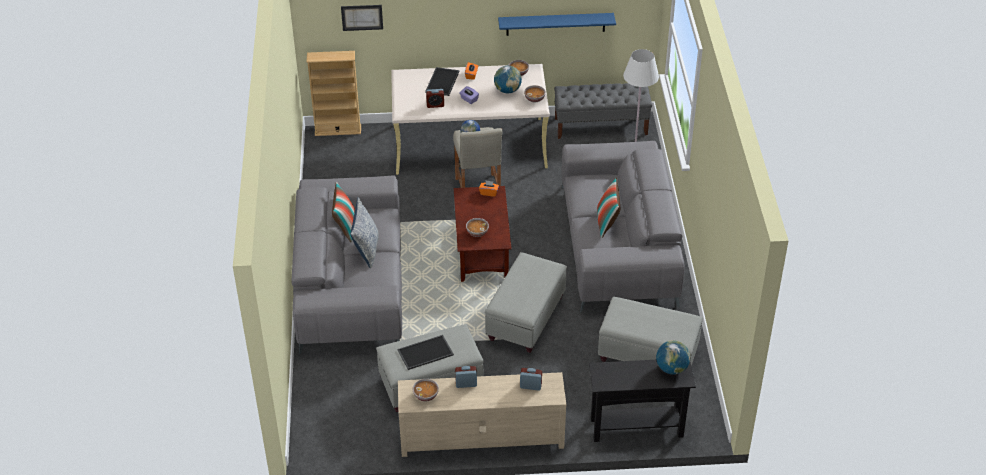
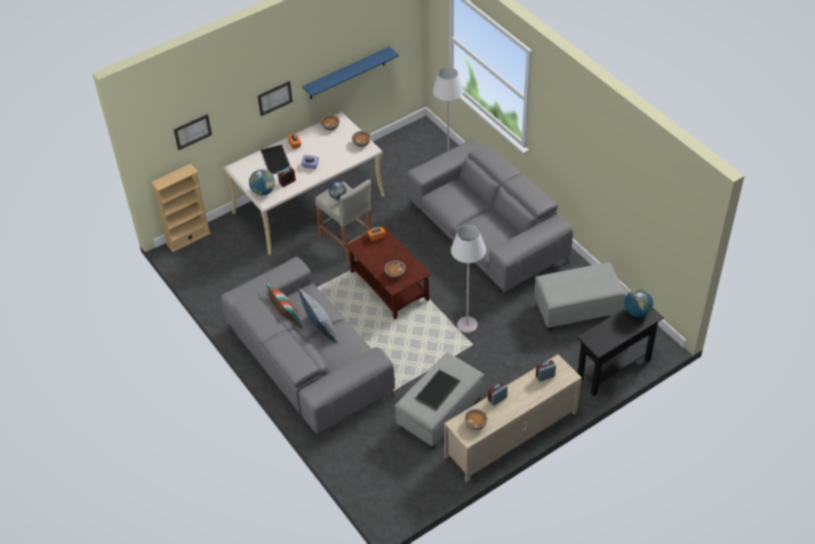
camera: 30 degrees left, 5 degrees up
grey ottoman [485,252,567,353] -> white floor lamp [451,225,486,333]
globe [494,66,522,93] -> globe moved to [249,169,275,195]
grey bench [554,83,652,139] -> none
pillow [597,177,620,238] -> none
none -> picture [258,81,293,116]

